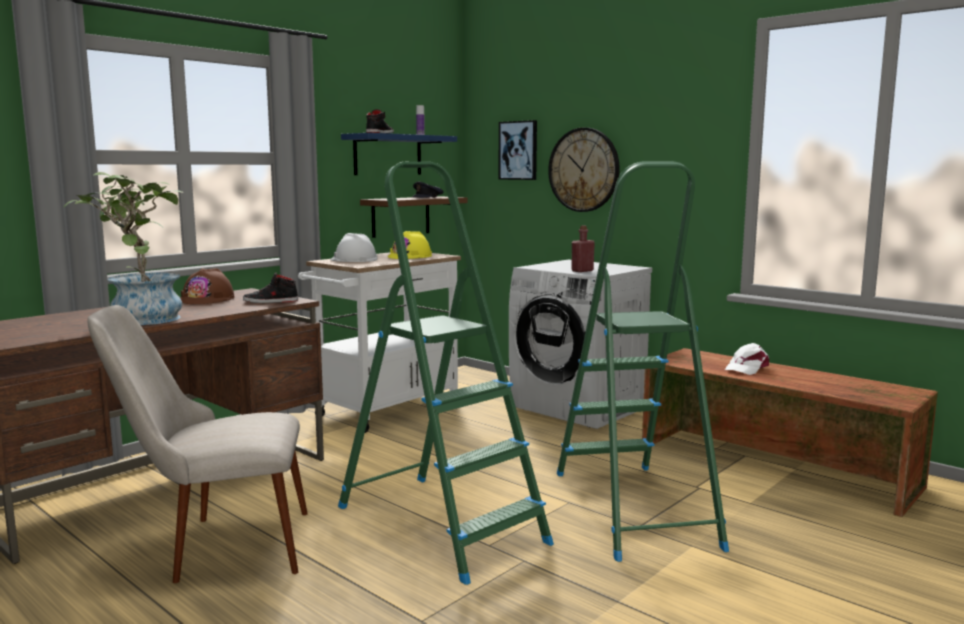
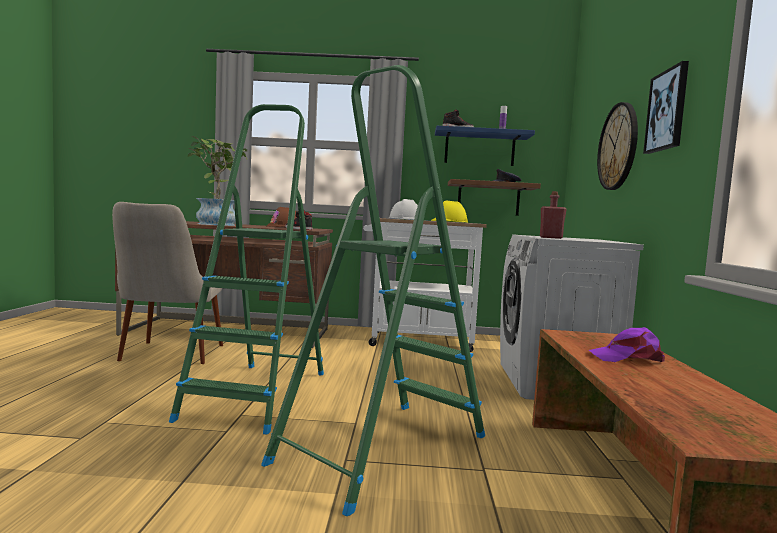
camera: 50 degrees right, 5 degrees down
beige chair [87,305,308,583] -> beige chair turned 135 degrees counterclockwise [112,202,223,364]
picture [499,120,537,180] -> picture moved to [643,61,689,154]
white cap [725,343,769,375] -> purple cap [589,327,665,362]

